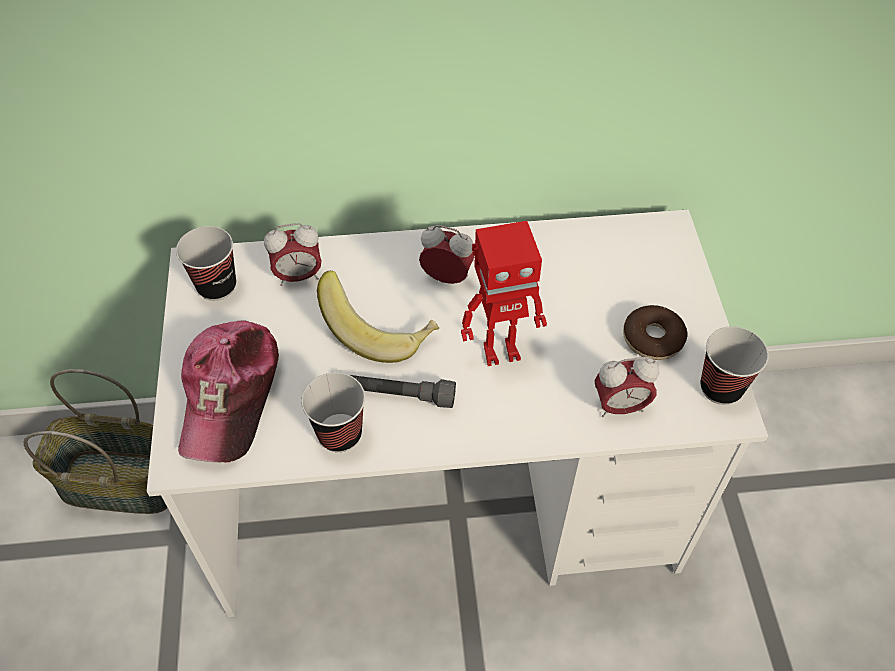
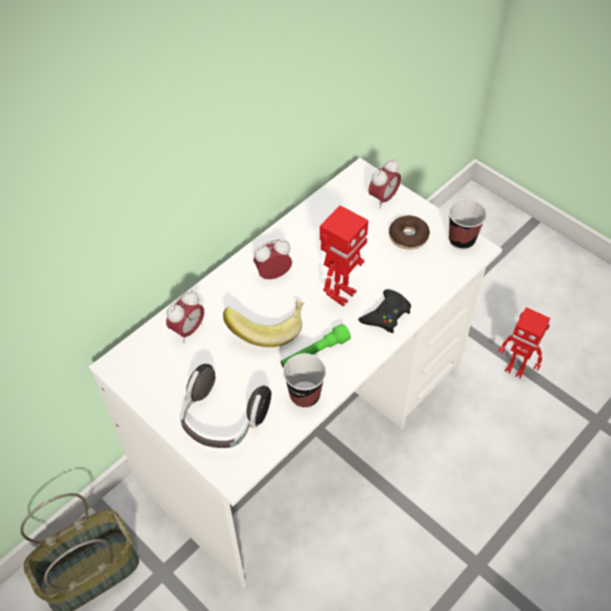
camera: 40 degrees left, 0 degrees up
cup [176,226,236,301] -> none
cap [178,321,279,463] -> headphones [180,364,271,448]
grey flashlight [350,375,456,408] -> green flashlight [281,324,351,368]
alarm clock [595,357,659,417] -> alarm clock moved to [368,159,401,208]
none -> black game controller [358,289,411,333]
none -> toy robot [498,307,550,379]

